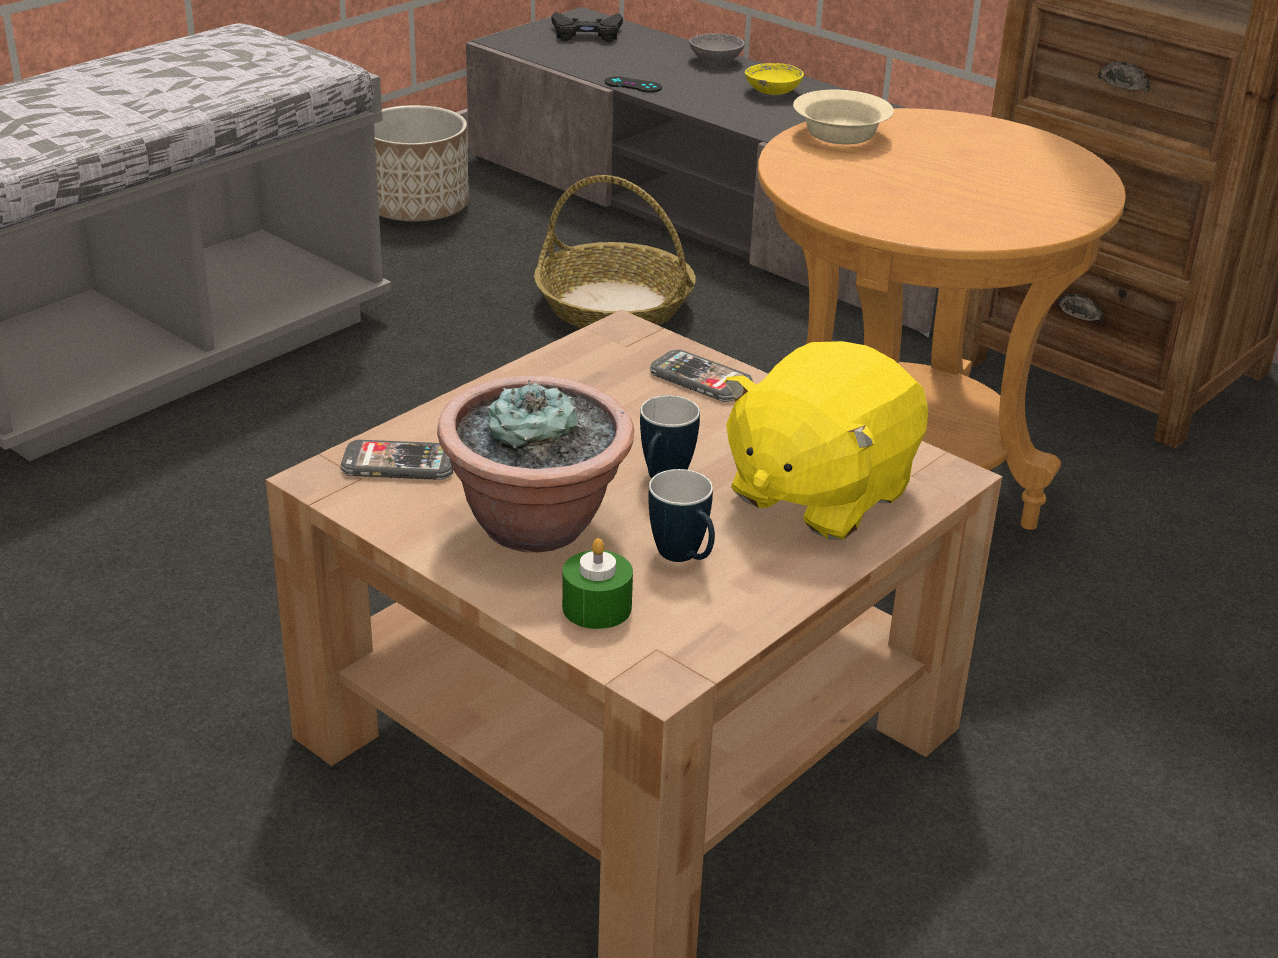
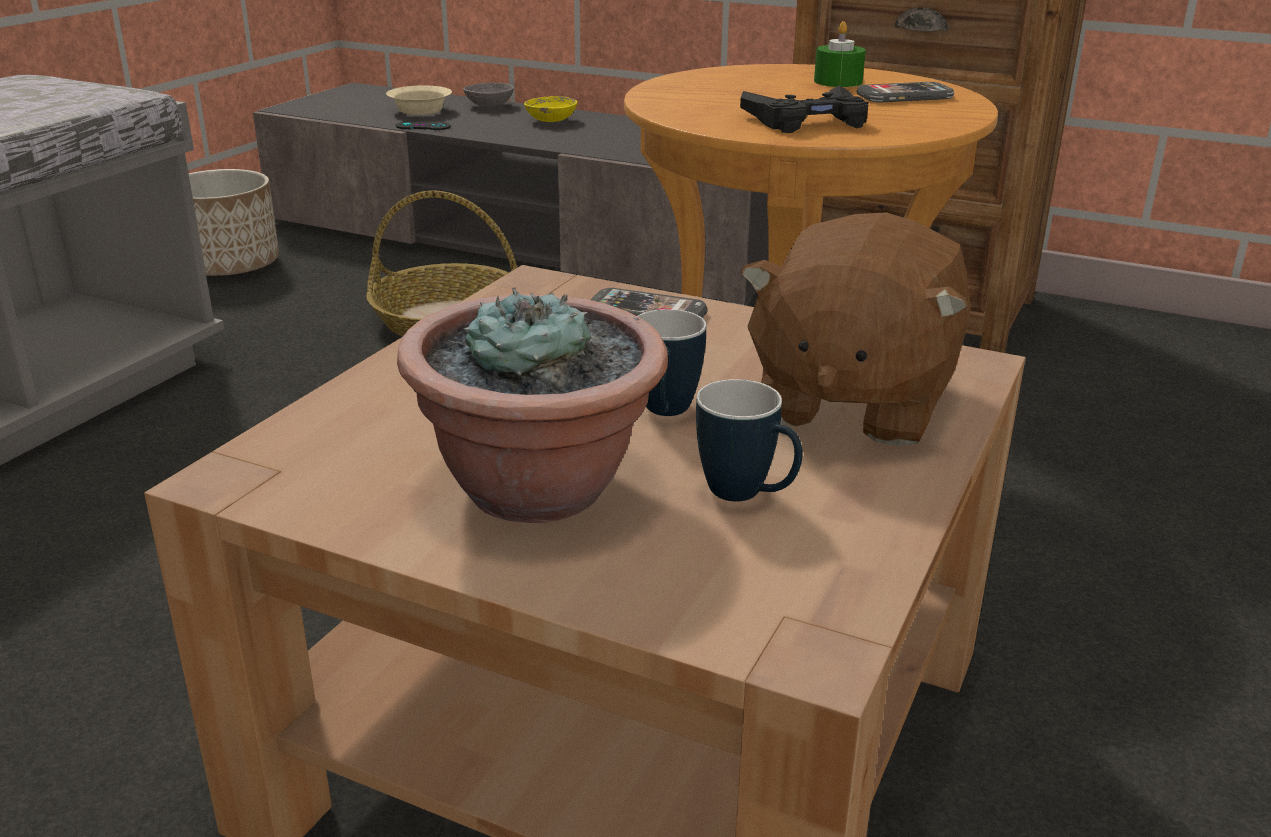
camera: 15 degrees left, 5 degrees down
phone [340,440,453,480] -> phone moved to [857,82,954,103]
black game controller [551,11,623,42] -> black game controller moved to [740,85,868,133]
green candle [562,538,633,629] -> green candle moved to [814,21,866,87]
yellow plush toy [724,341,928,540] -> brown plush toy [740,212,971,447]
beige bowl [793,90,894,144] -> beige bowl moved to [386,85,452,115]

